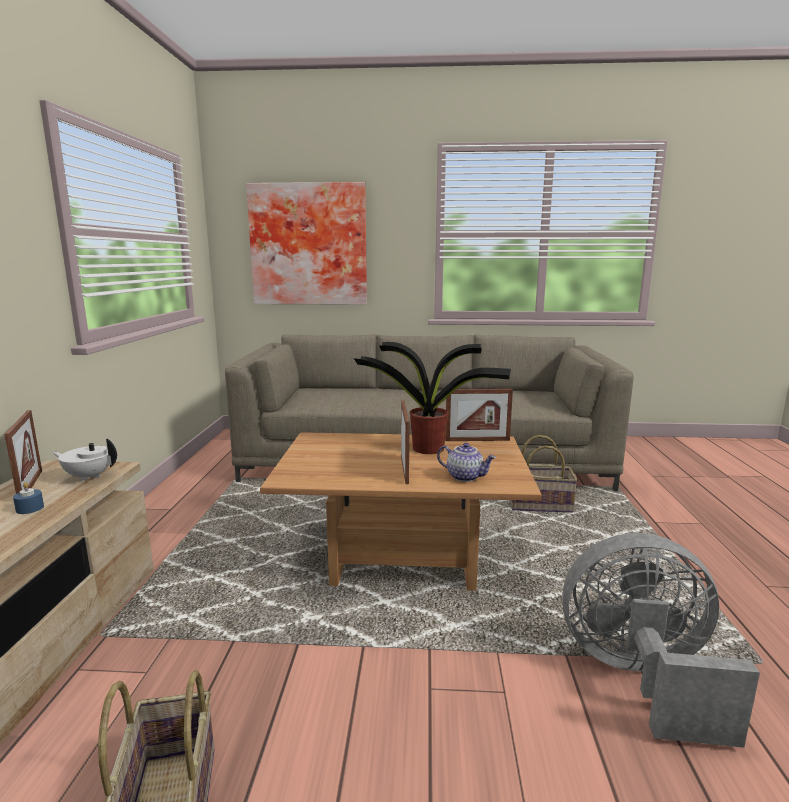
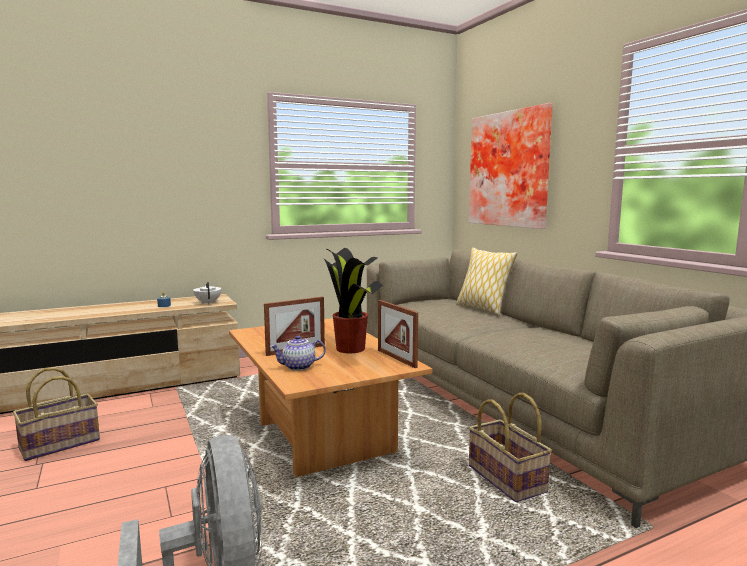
camera: 60 degrees right, 5 degrees down
picture frame [4,410,42,494] -> none
teapot [437,443,496,482] -> teapot turned 75 degrees clockwise [270,335,326,371]
none -> pillow [456,248,517,316]

